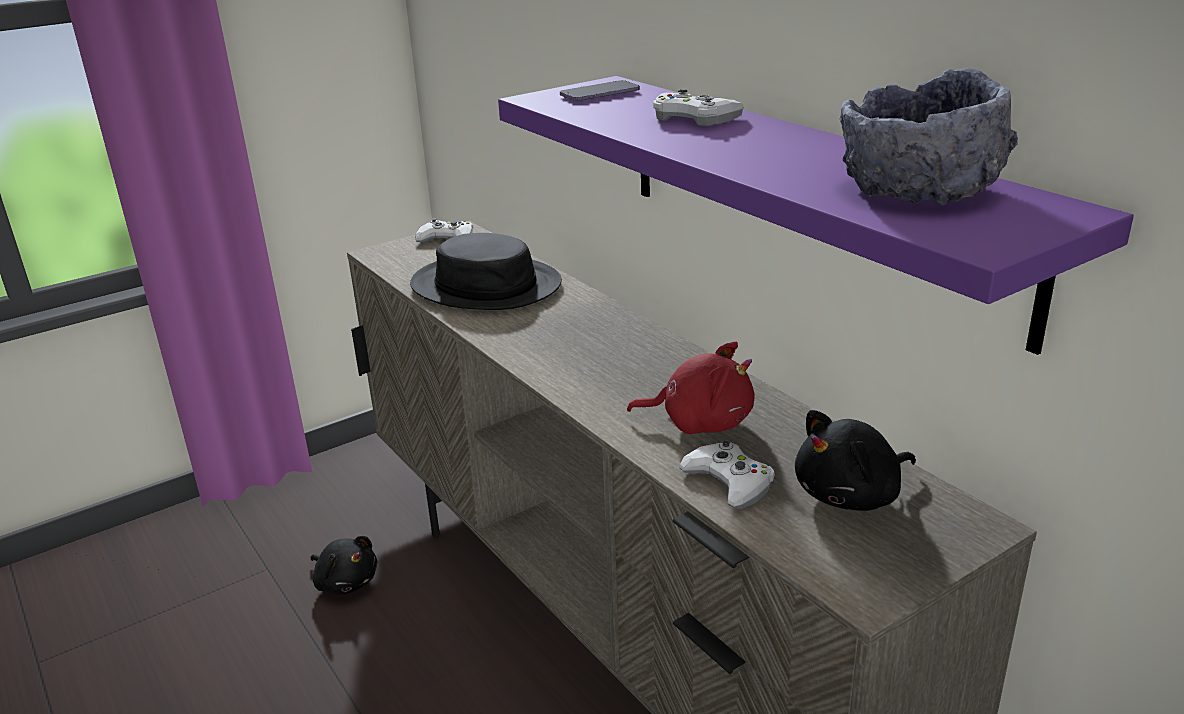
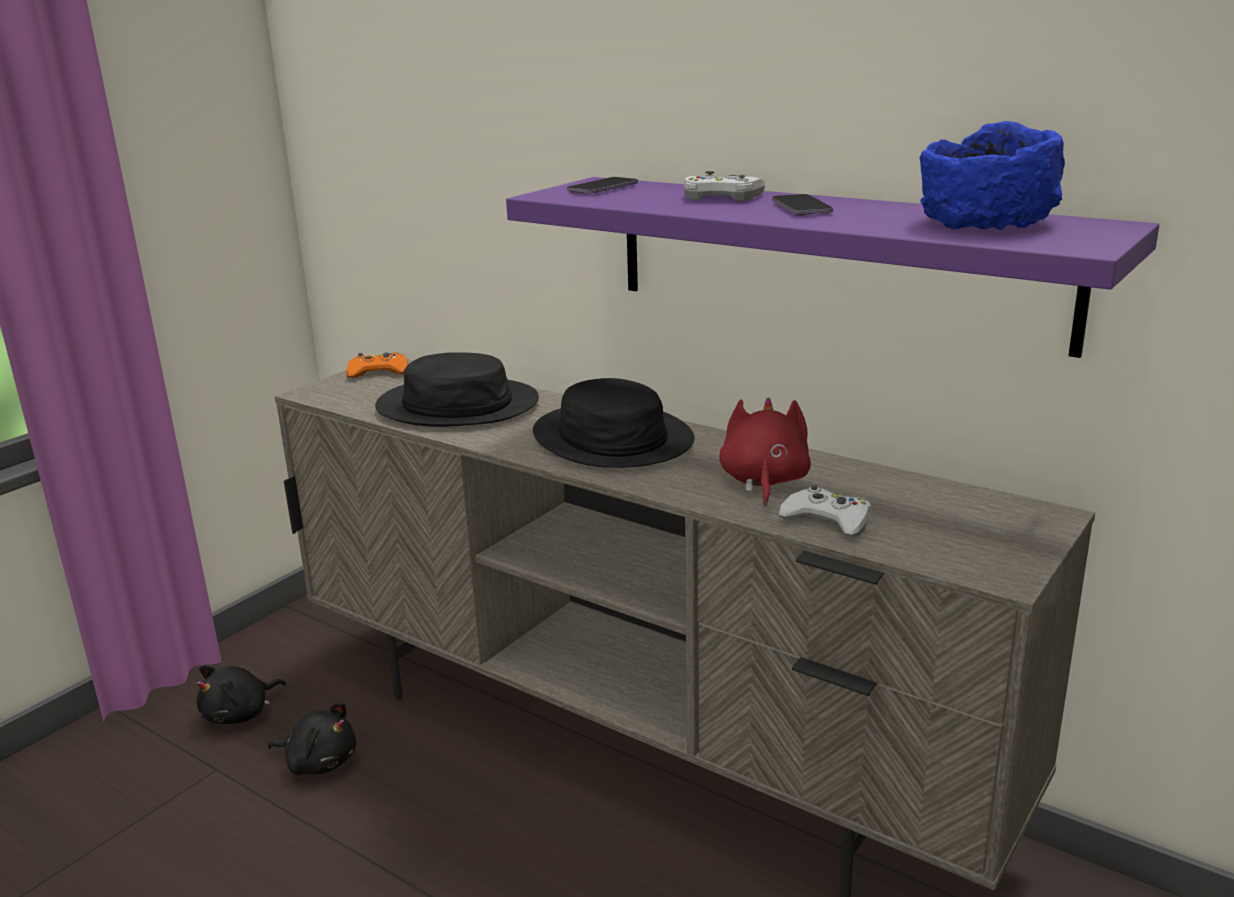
camera: 20 degrees left, 5 degrees down
white game controller [415,218,473,242] -> orange game controller [346,352,408,378]
red plush toy [627,341,755,434] -> red plush toy turned 75 degrees counterclockwise [719,397,811,506]
black plush toy [795,410,916,511] -> black plush toy moved to [196,665,286,724]
grey bowl [840,68,1018,206] -> blue bowl [920,121,1065,230]
none -> black hat [533,378,695,468]
none -> phone [772,194,833,216]

